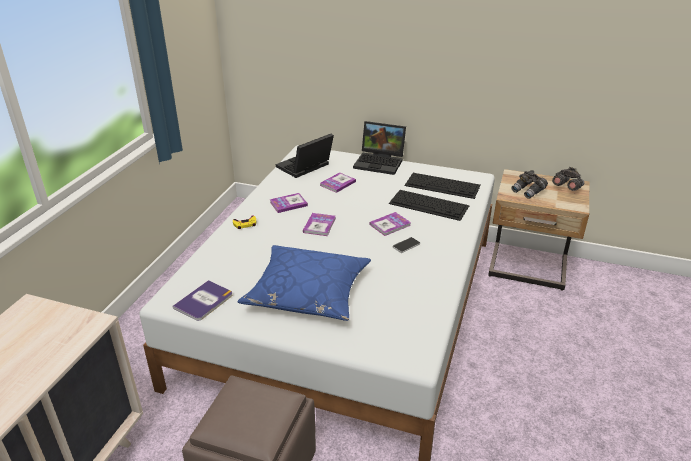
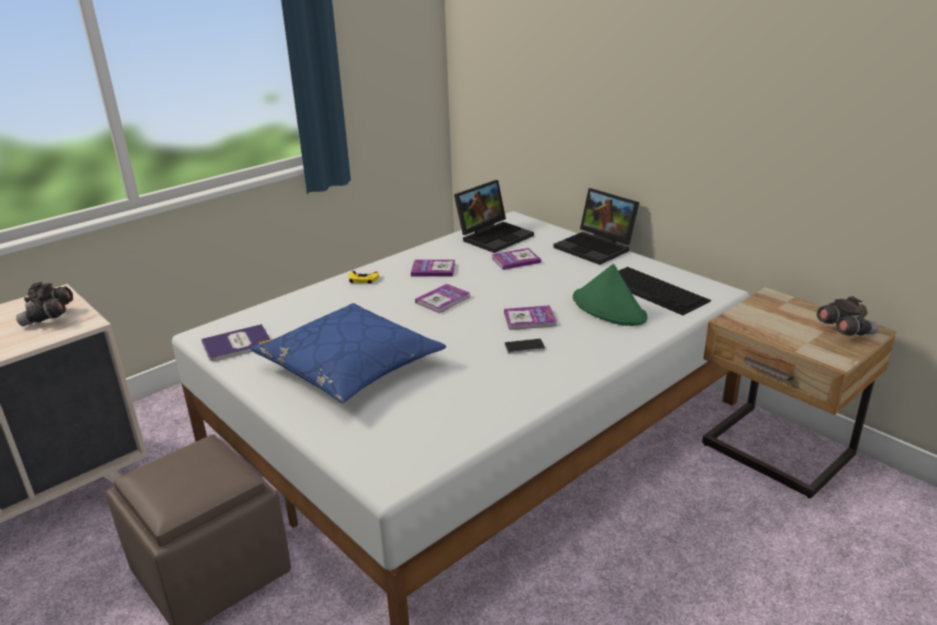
camera: 30 degrees right, 5 degrees down
laptop [276,133,334,178] -> laptop turned 150 degrees clockwise [454,180,534,253]
keyboard [389,190,470,221] -> green hat [573,264,647,326]
grey binoculars [511,170,548,199] -> grey binoculars moved to [16,282,73,326]

